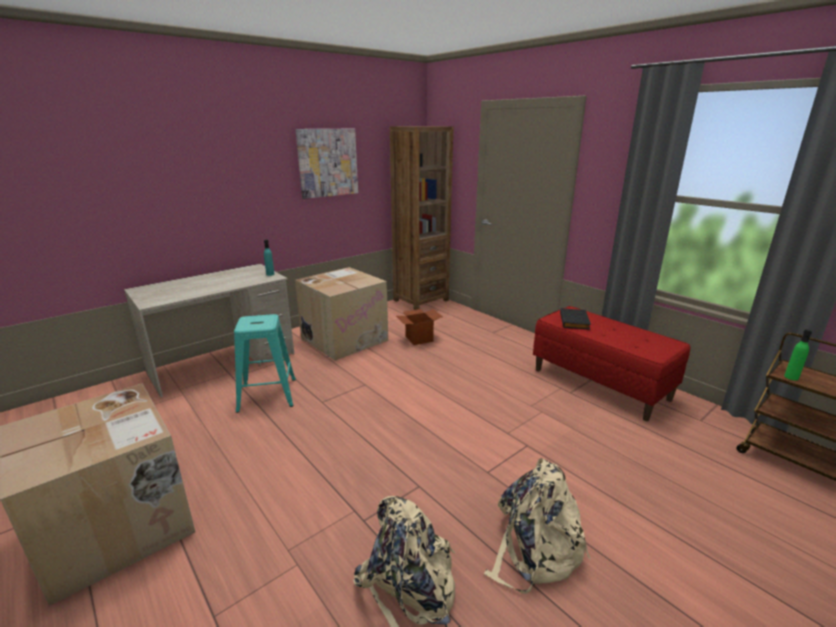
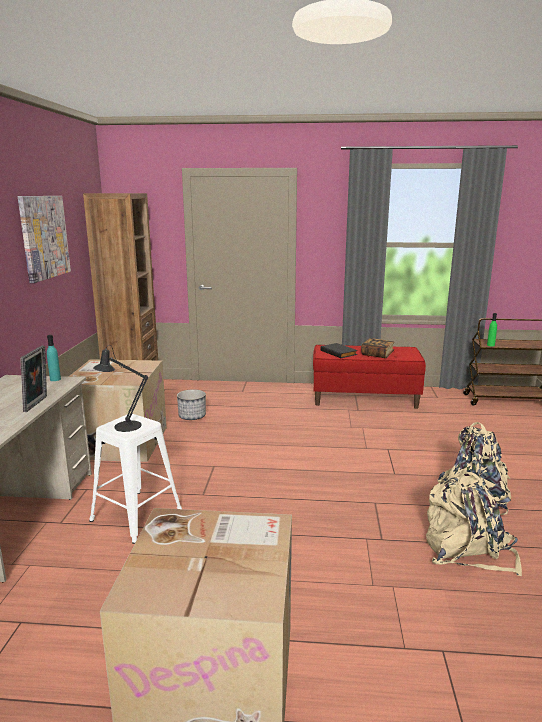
camera: 45 degrees left, 5 degrees down
turquoise stool [234,314,296,413] -> white stool [89,414,182,544]
cardboard box [396,309,443,345] -> planter [177,389,206,420]
none -> picture frame [20,346,47,412]
none -> black table lamp [93,346,148,432]
none -> book [361,338,394,358]

